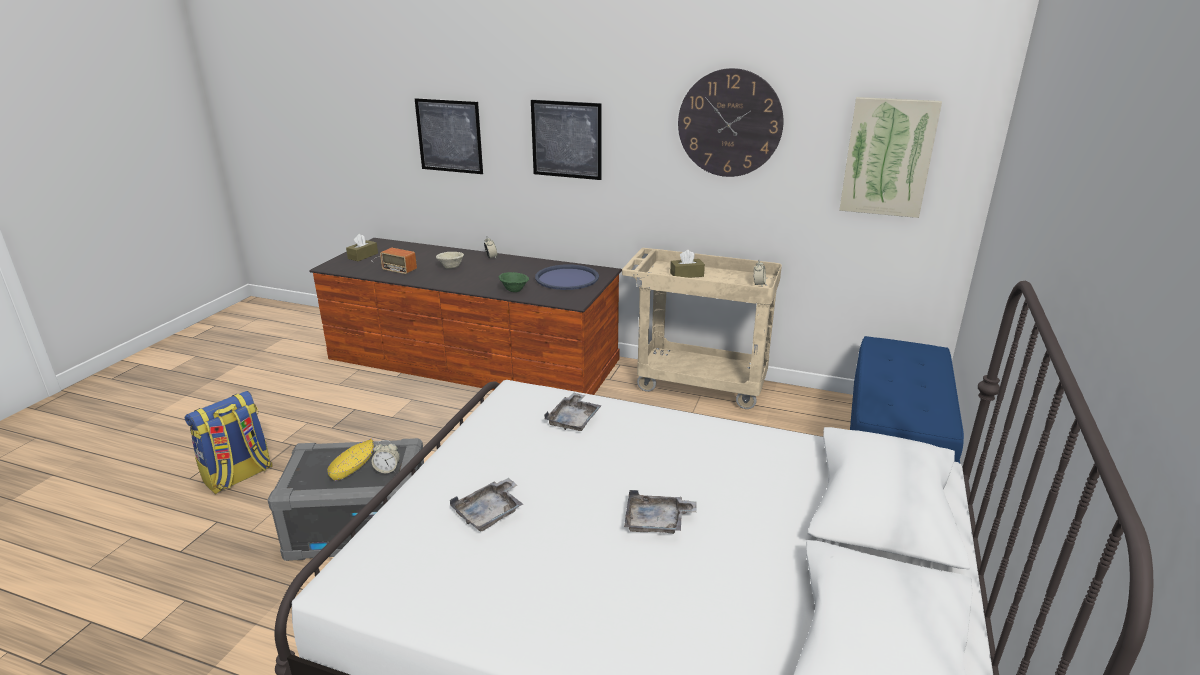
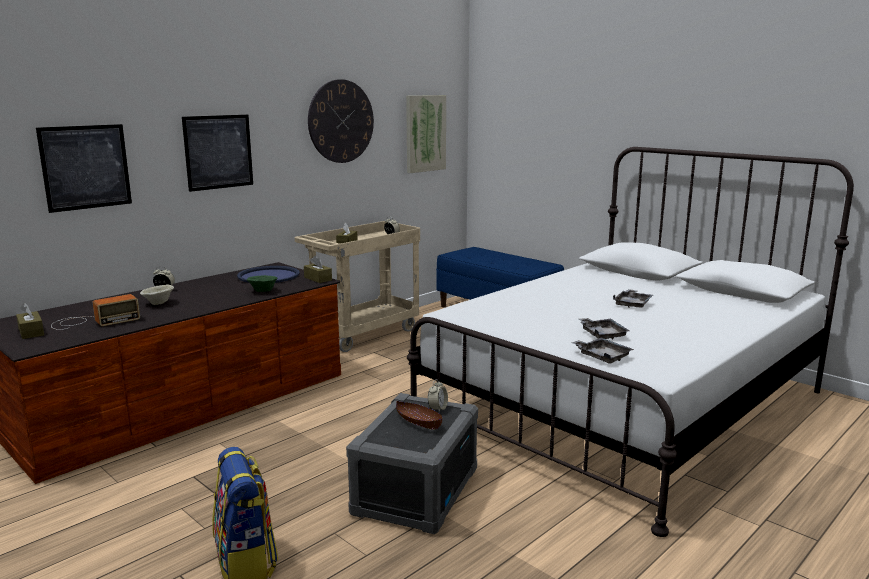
camera: 65 degrees left, 10 degrees down
yellow bowl [327,438,374,481] -> brown bowl [396,401,442,430]
grey tray [544,392,602,431] -> grey tray moved to [572,338,634,364]
none -> brown tissue box [304,255,332,283]

